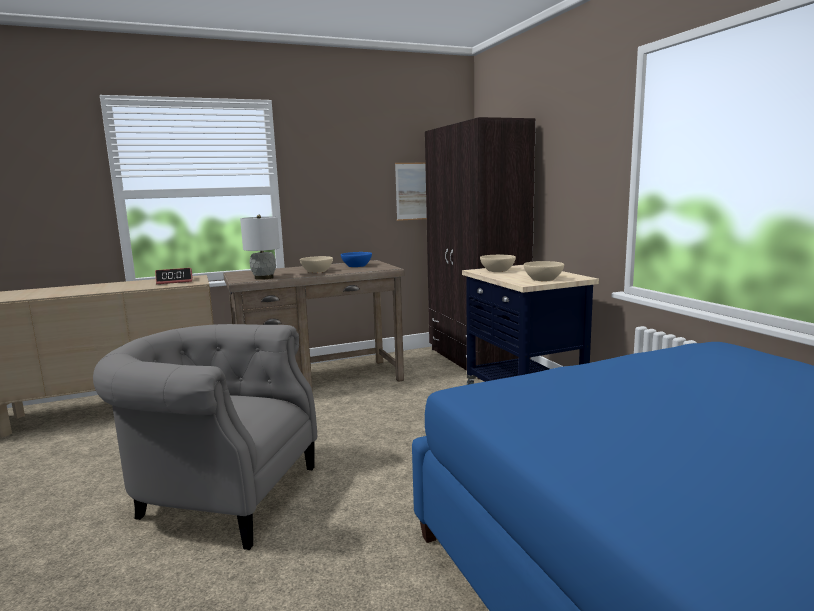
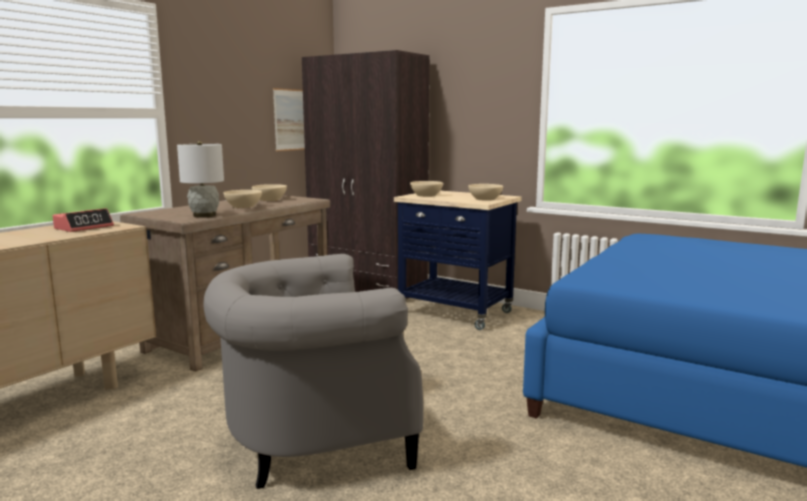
camera: 35 degrees left, 0 degrees up
blue bowl [341,252,372,267] -> beige bowl [252,184,287,201]

